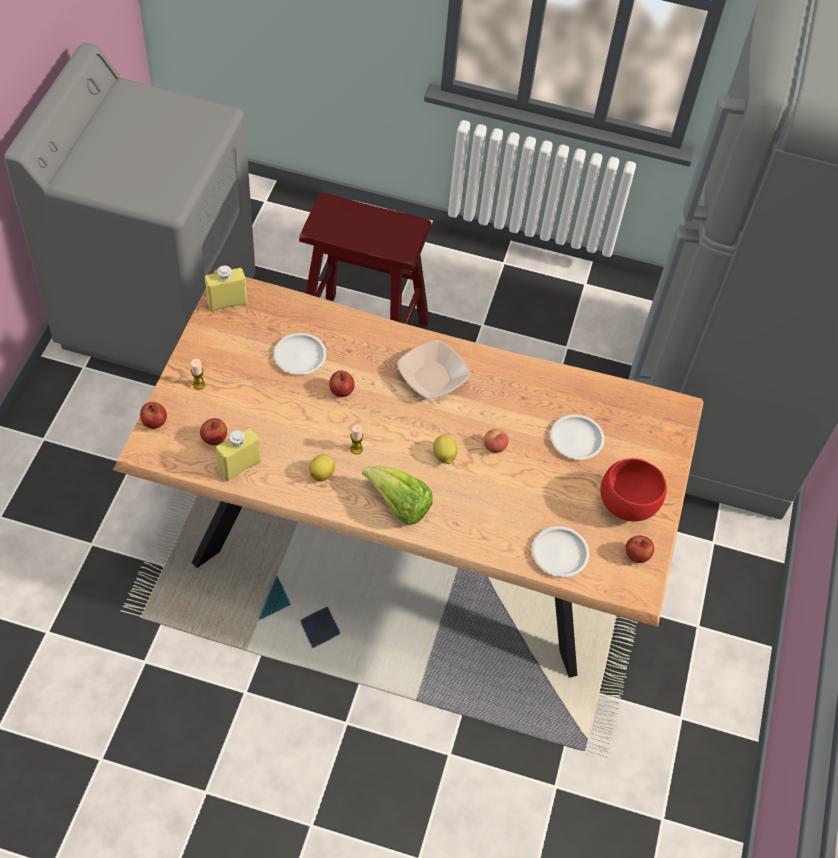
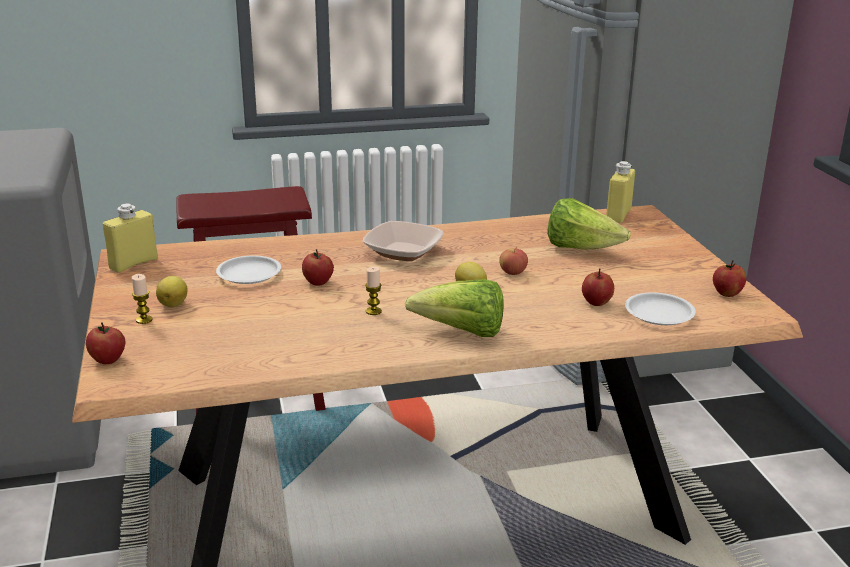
camera: 25 degrees left, 30 degrees down
apple [200,418,227,445] -> apple moved to [582,268,614,306]
yellow bottle [216,427,261,481] -> yellow bottle moved to [606,161,635,223]
lemon [309,454,335,481] -> lemon moved to [156,276,187,307]
white plate [550,414,604,460] -> lettuce [547,198,631,250]
red bowl [600,458,667,521] -> none

